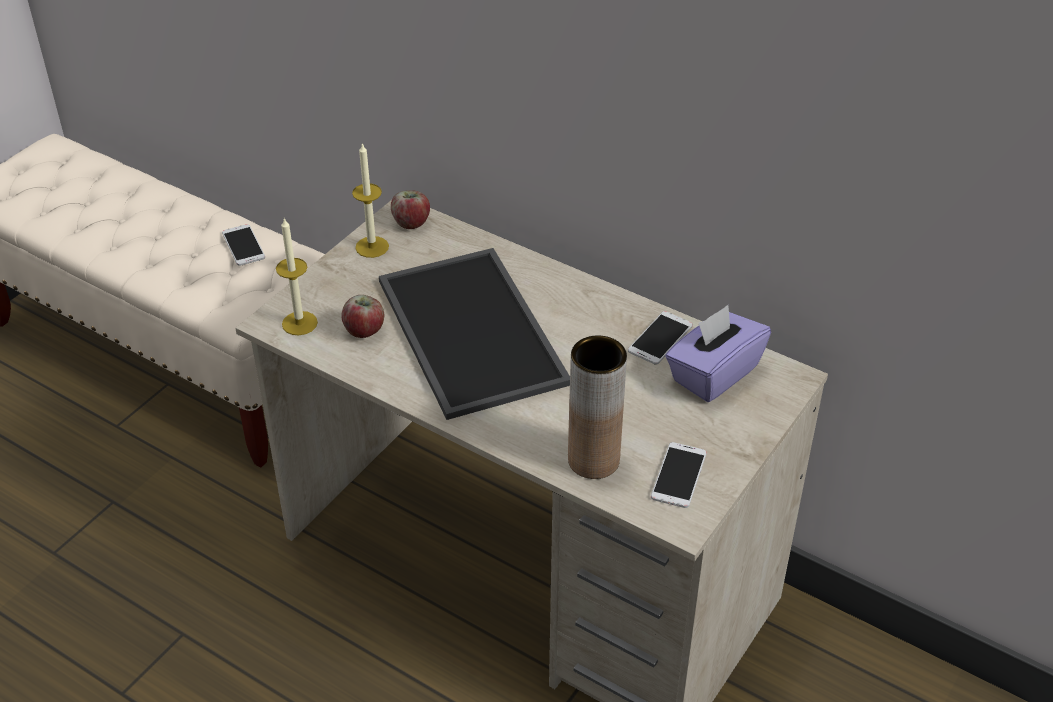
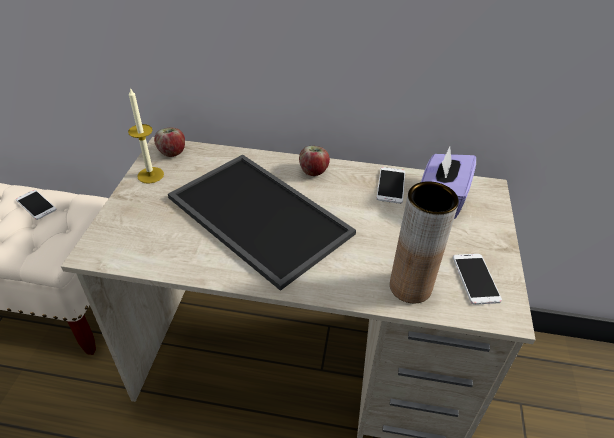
camera: 25 degrees left, 0 degrees up
candle [276,218,318,335] -> none
apple [341,295,384,338] -> apple moved to [299,146,330,176]

